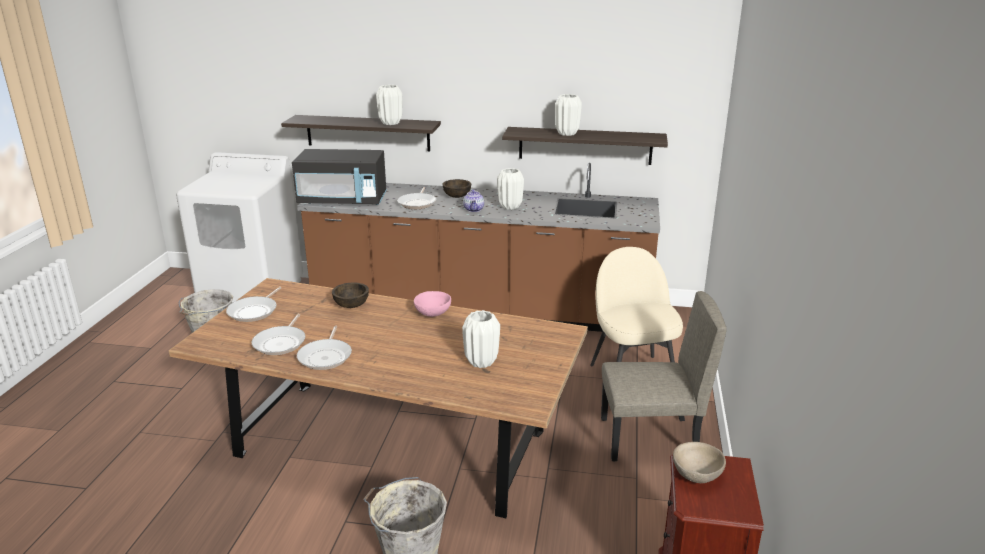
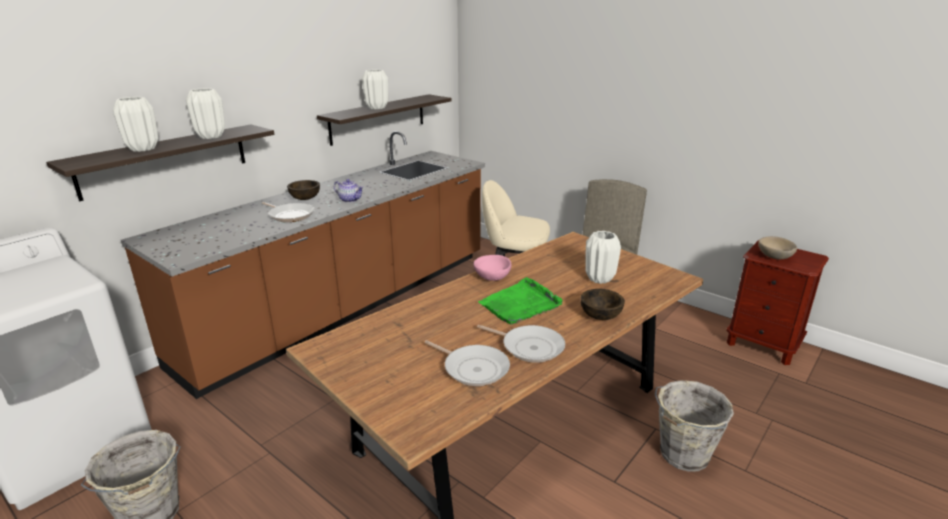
camera: 60 degrees left, 0 degrees up
frying pan [226,287,282,322] -> none
black microwave [292,149,387,205] -> none
brown bowl [332,282,369,308] -> brown bowl moved to [581,289,625,320]
white vase [497,168,524,210] -> white vase moved to [113,97,158,152]
none -> green tray [478,277,563,325]

